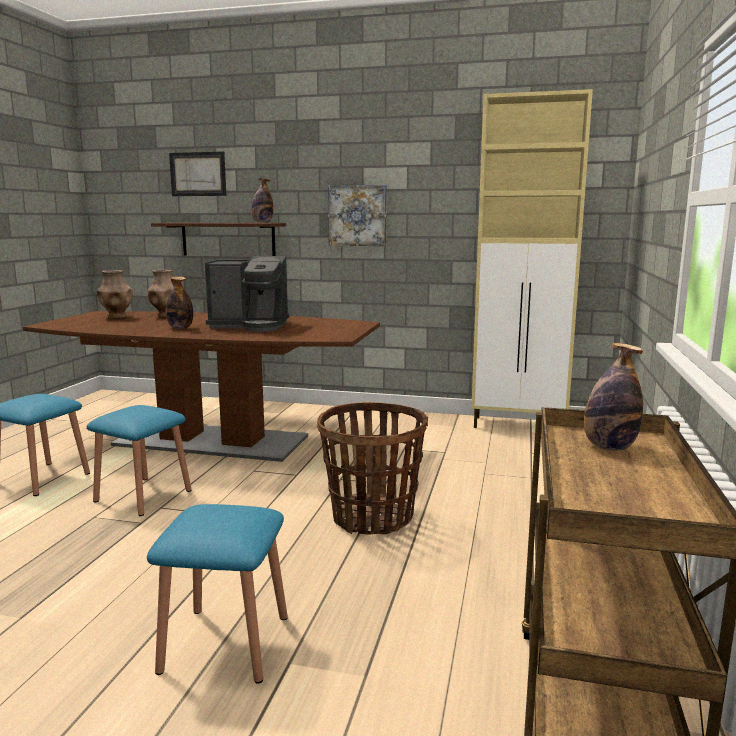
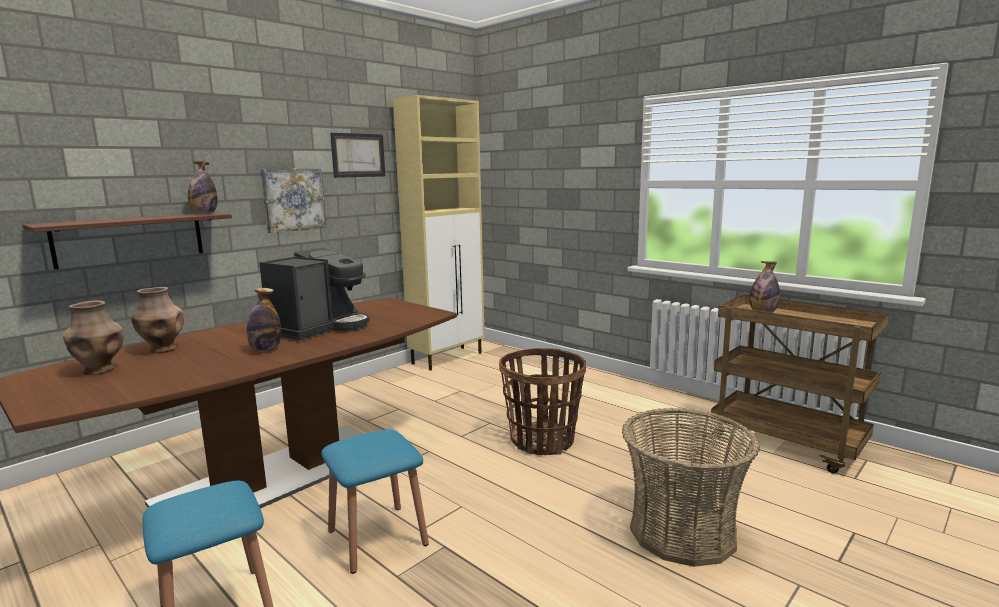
camera: 60 degrees left, 0 degrees up
blue stool [147,504,288,684] -> basket [622,408,760,567]
picture [169,151,226,196] -> picture moved to [330,133,385,178]

